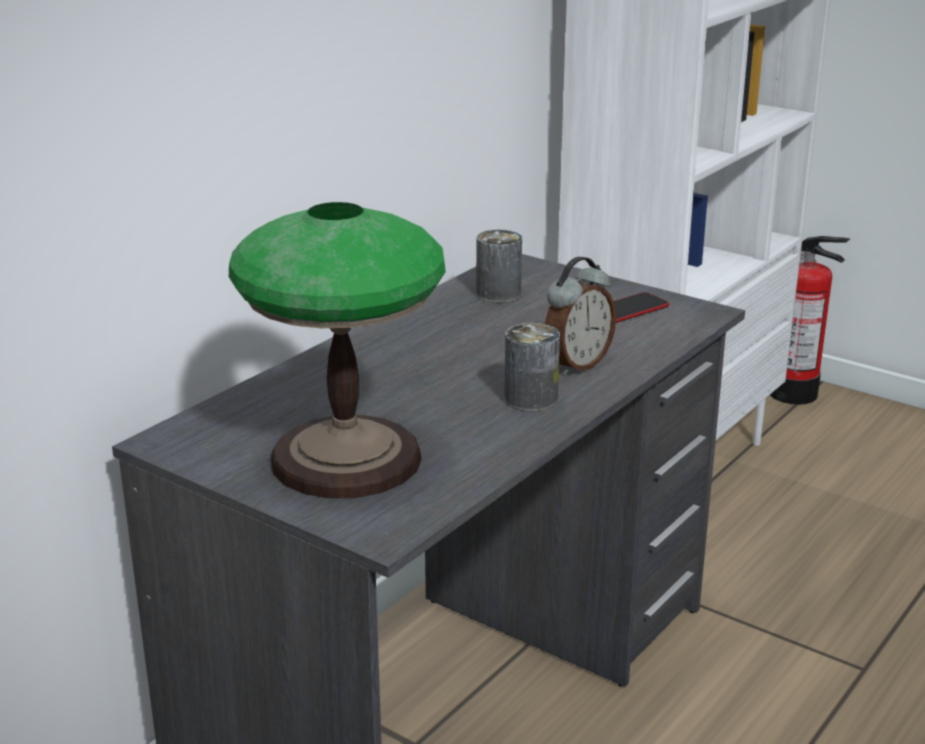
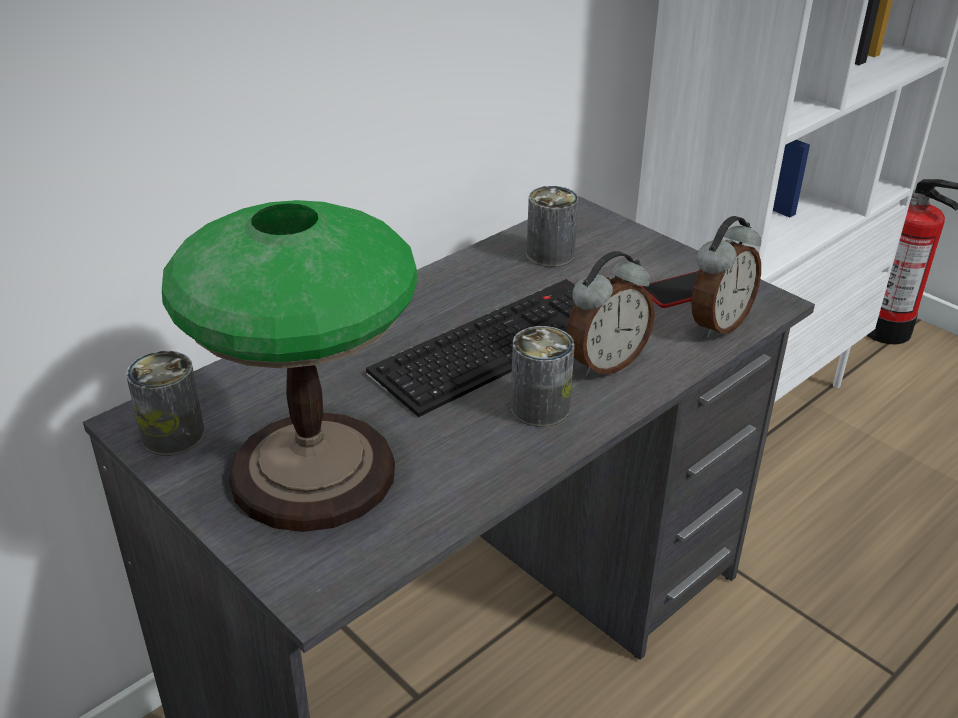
camera: 10 degrees right, 10 degrees up
none -> can [126,351,205,456]
none -> keyboard [366,279,575,417]
none -> alarm clock [691,216,761,339]

